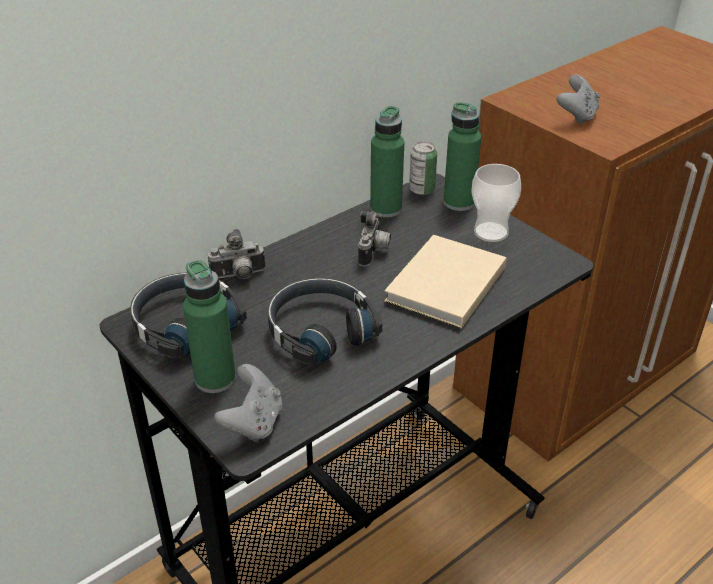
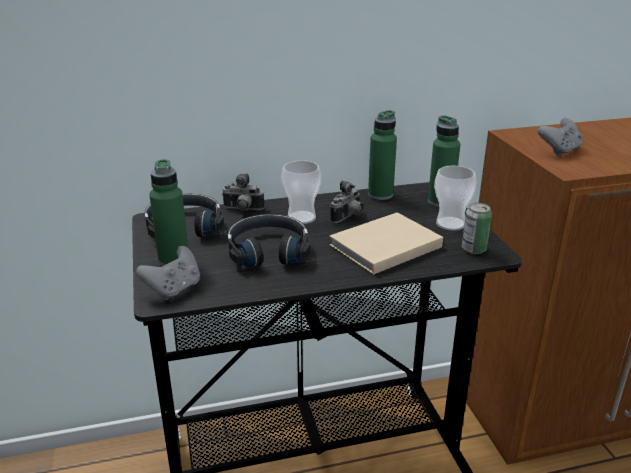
camera: 25 degrees right, 10 degrees down
can [409,142,437,195] -> can moved to [462,203,492,254]
none -> cup [281,160,321,224]

